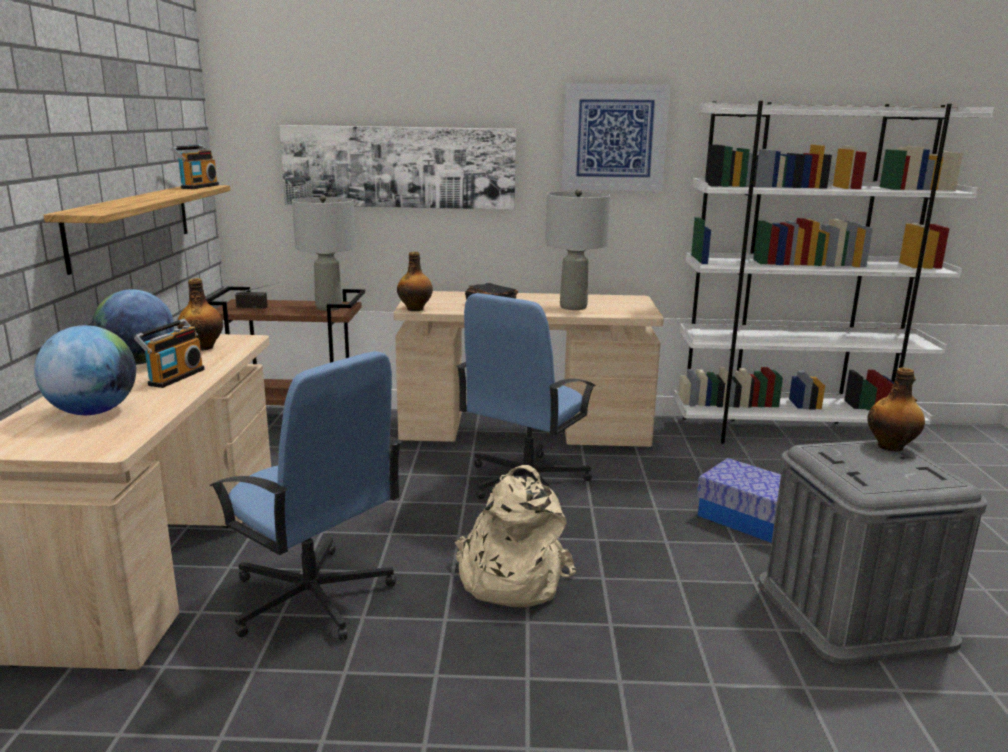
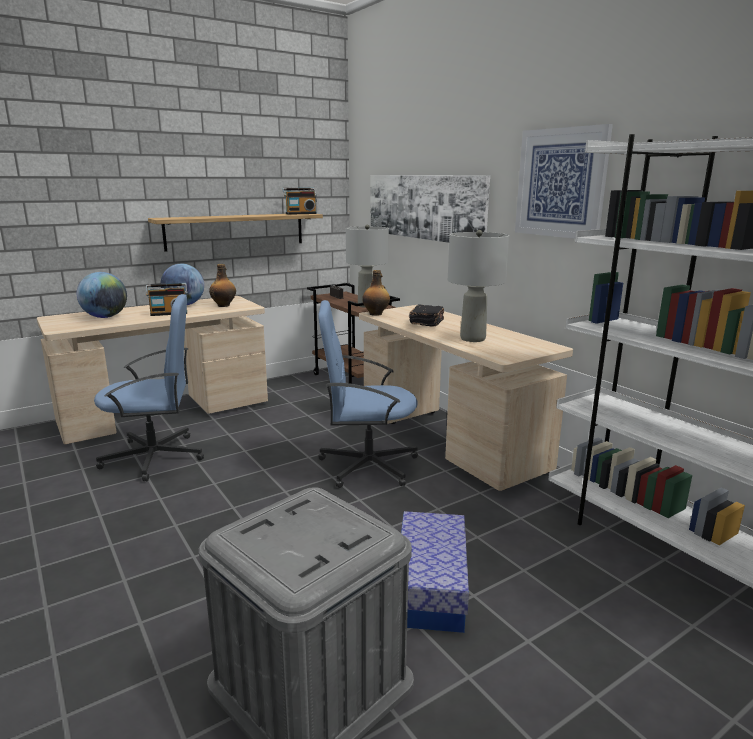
camera: 55 degrees right, 0 degrees up
blue office chair [209,351,402,641] -> blue office chair turned 105 degrees counterclockwise [94,294,204,481]
beige backpack [455,465,576,607] -> none
bottle [867,368,925,451] -> none

